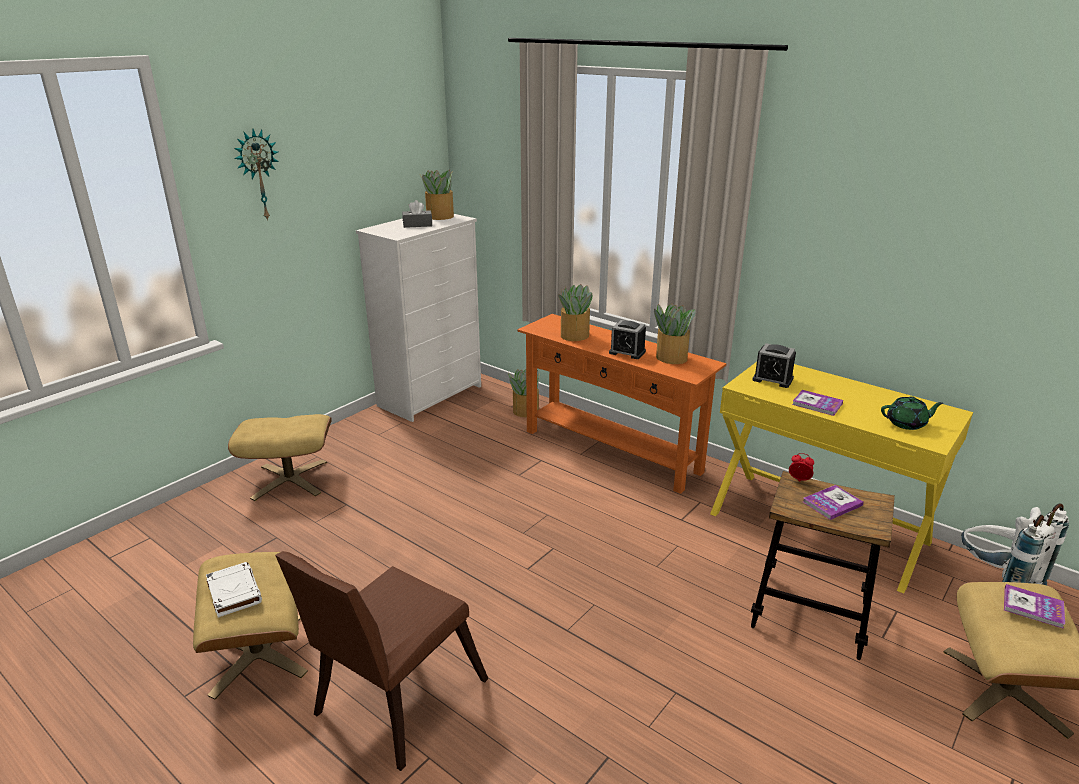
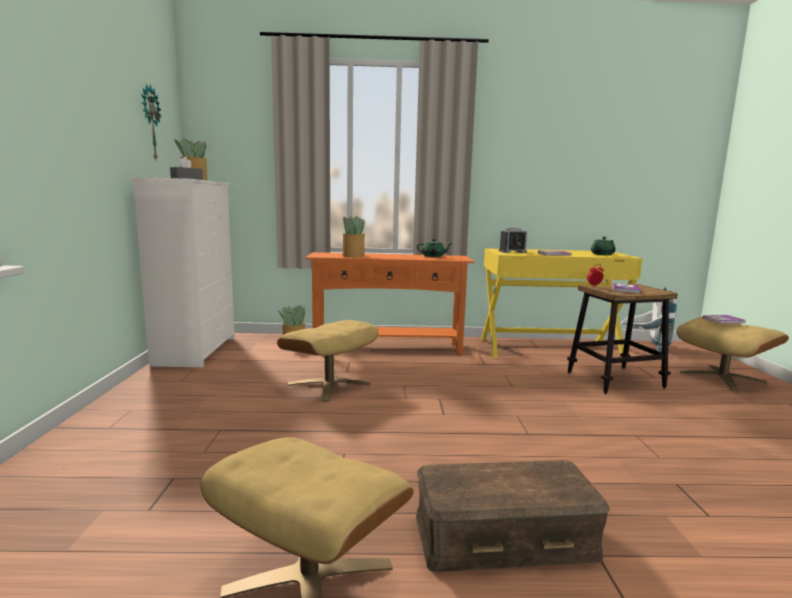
camera: 40 degrees left, 15 degrees down
white book [206,562,262,618] -> none
beige ottoman [228,414,332,501] -> beige ottoman moved to [277,320,378,402]
wall clock [234,129,279,221] -> wall clock moved to [141,84,161,160]
brown chair [275,551,488,771] -> brown storage box [416,460,610,572]
alarm clock [609,320,646,359] -> none
potted plant [654,304,696,364] -> green teapot [417,239,453,257]

